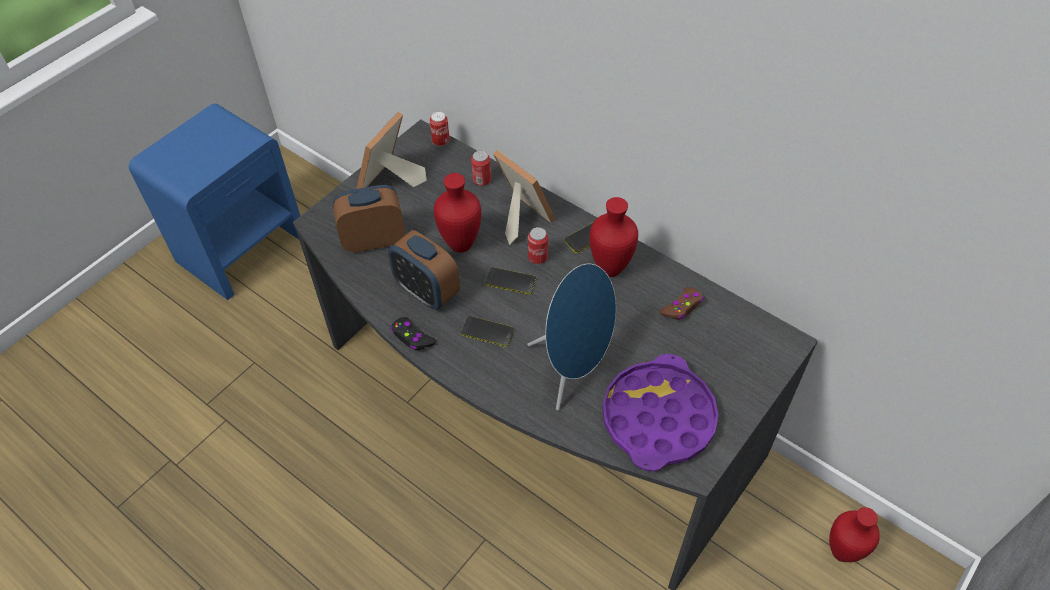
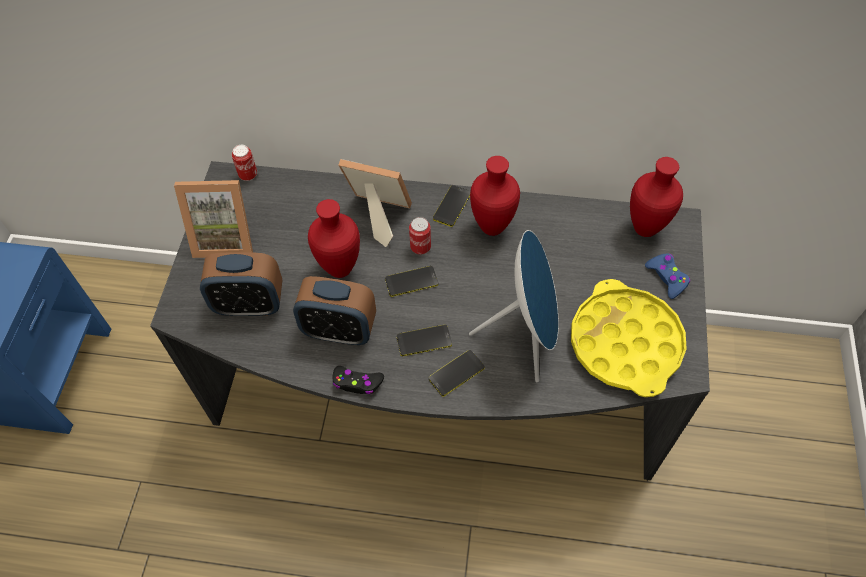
camera: 30 degrees left, 5 degrees up
alarm clock [333,185,405,252] -> alarm clock turned 135 degrees counterclockwise [200,252,282,316]
picture frame [357,112,427,189] -> picture frame turned 90 degrees counterclockwise [174,180,253,258]
can [471,150,491,186] -> none
purple tray [602,354,719,471] -> yellow tray [571,279,687,397]
brown game controller [659,287,703,320] -> none
red vase [829,507,880,562] -> red vase moved to [630,157,683,237]
none -> phone [429,350,485,396]
none -> blue game controller [645,254,690,299]

